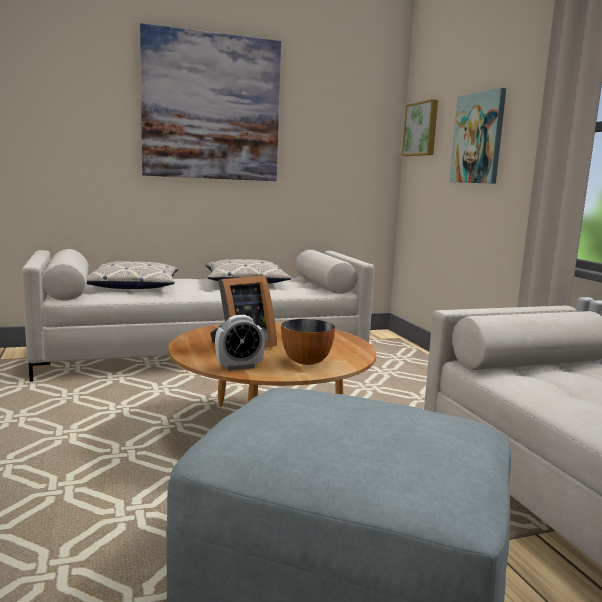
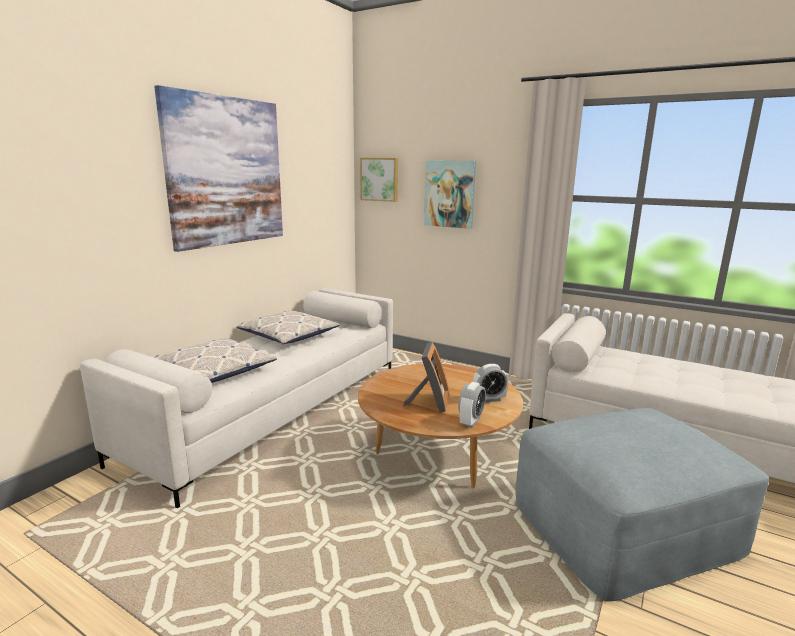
camera: 40 degrees left, 5 degrees up
bowl [281,319,335,365] -> alarm clock [473,364,509,402]

